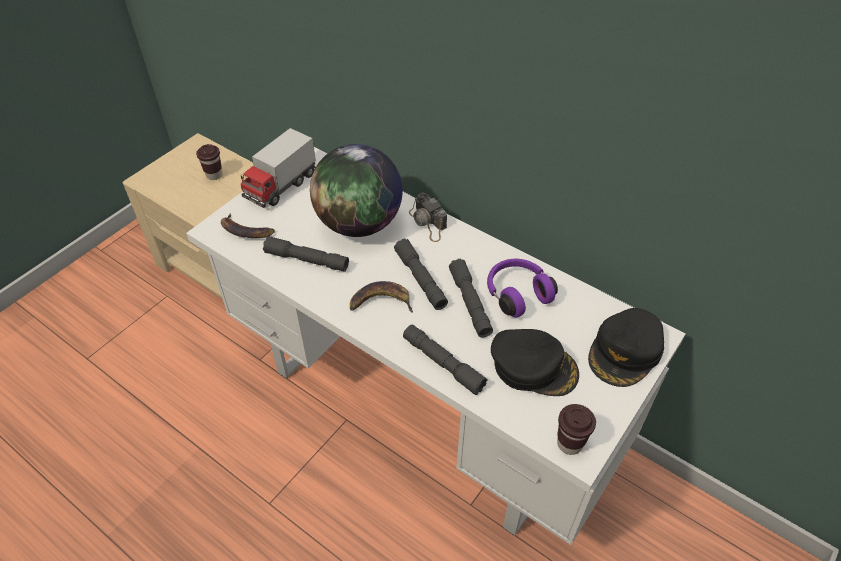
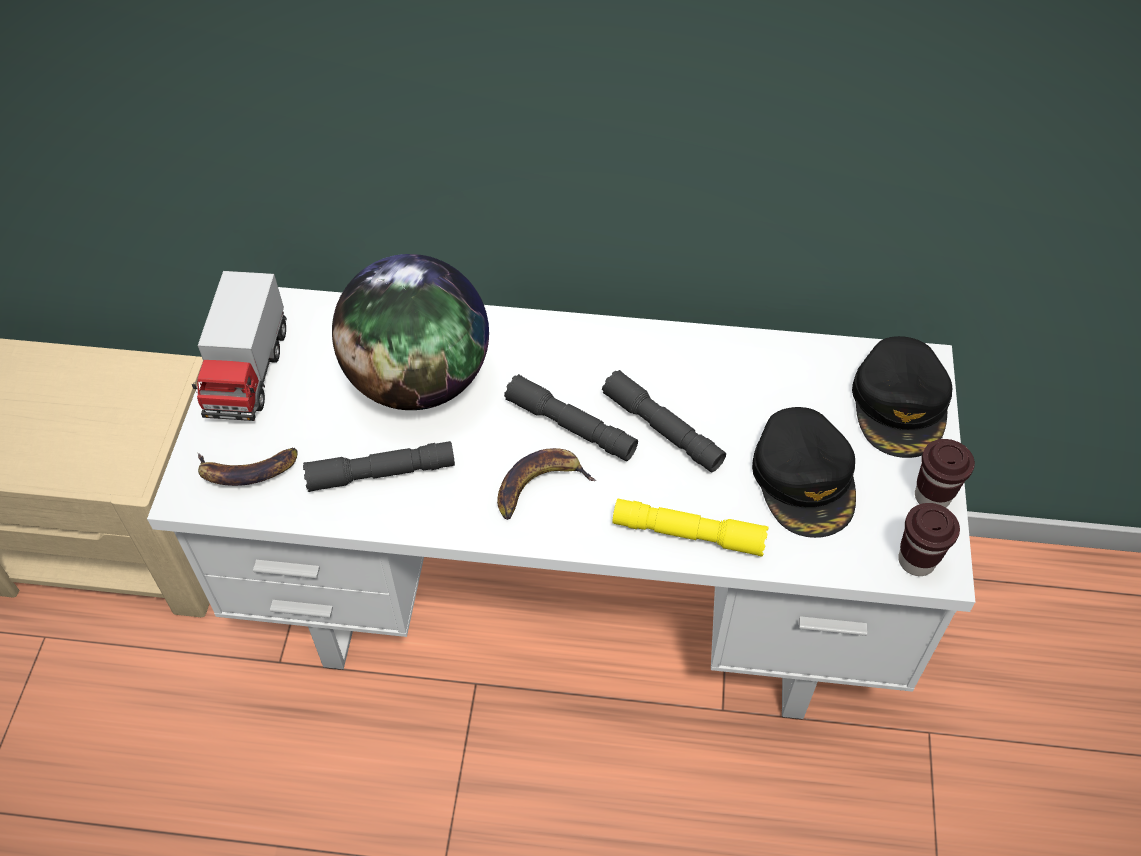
camera: 30 degrees left, 5 degrees up
brown cup [196,144,222,180] -> brown cup moved to [915,439,975,508]
grey flashlight [403,325,487,395] -> yellow flashlight [612,499,768,557]
camera [409,192,447,242] -> none
purple headphones [487,259,558,317] -> none
black cap [491,329,579,396] -> black cap turned 90 degrees clockwise [752,407,856,538]

